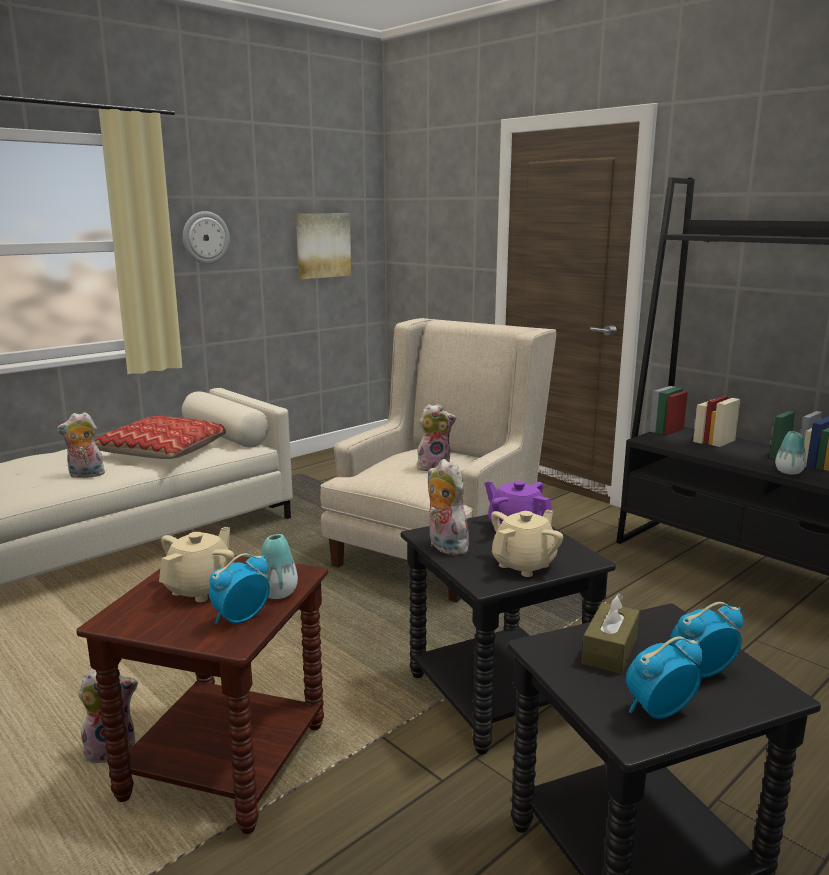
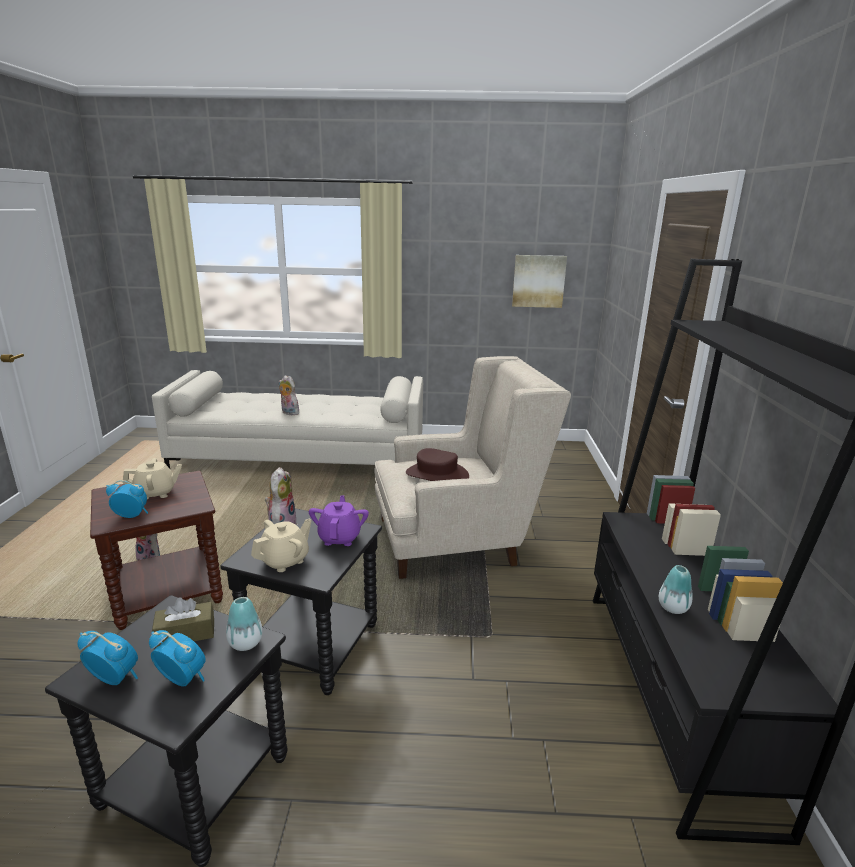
camera: 45 degrees right, 5 degrees up
pillow [94,416,226,459] -> none
wall clock [183,211,230,264] -> none
vase [257,534,298,599] -> vase moved to [226,597,263,651]
plush toy [417,404,456,471] -> brown hat [406,448,469,481]
beige teapot [491,510,563,577] -> beige teapot turned 45 degrees counterclockwise [251,519,312,572]

